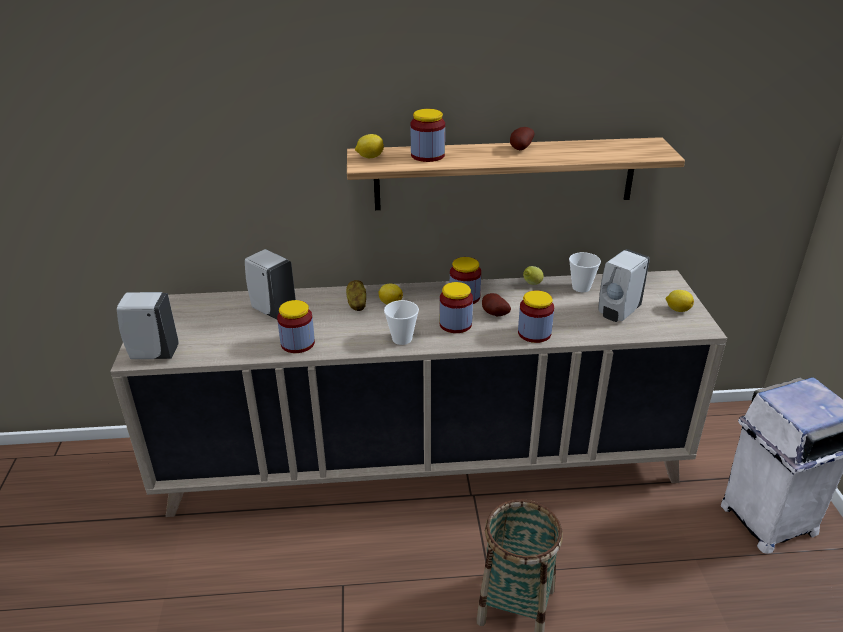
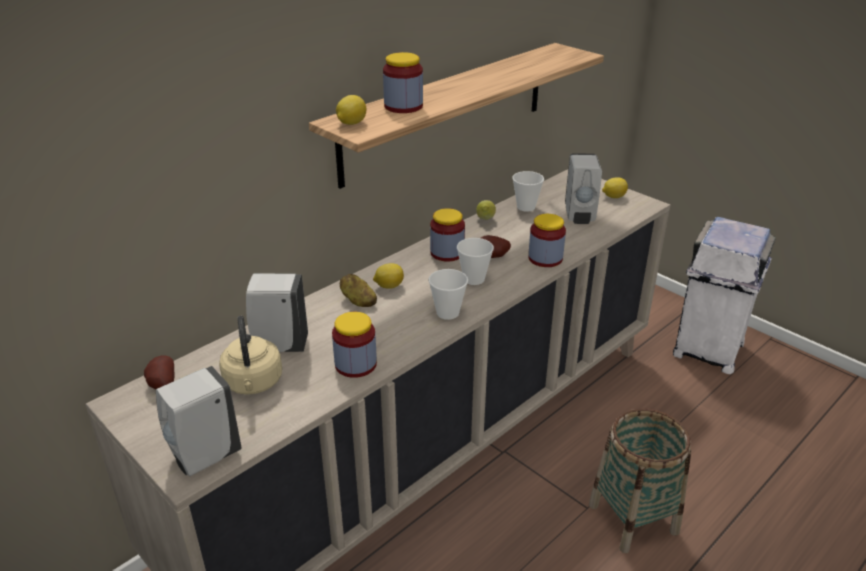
camera: 40 degrees left, 0 degrees up
jar [439,282,473,333] -> cup [457,238,494,285]
potato [510,127,534,150] -> potato moved to [144,355,175,389]
none -> beige kettle [219,316,282,394]

